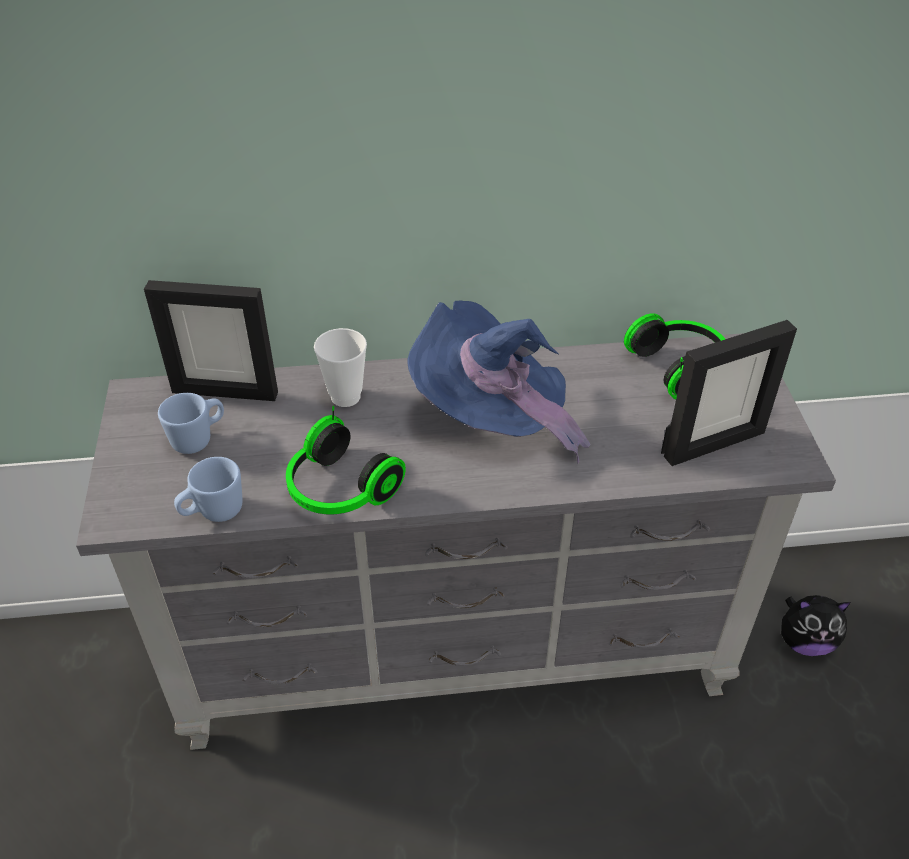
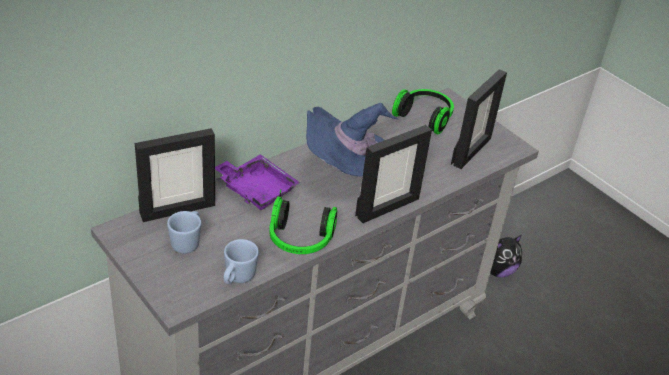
camera: 35 degrees left, 5 degrees down
cup [314,328,367,407] -> purple tray [215,154,300,210]
none -> picture frame [355,125,432,223]

